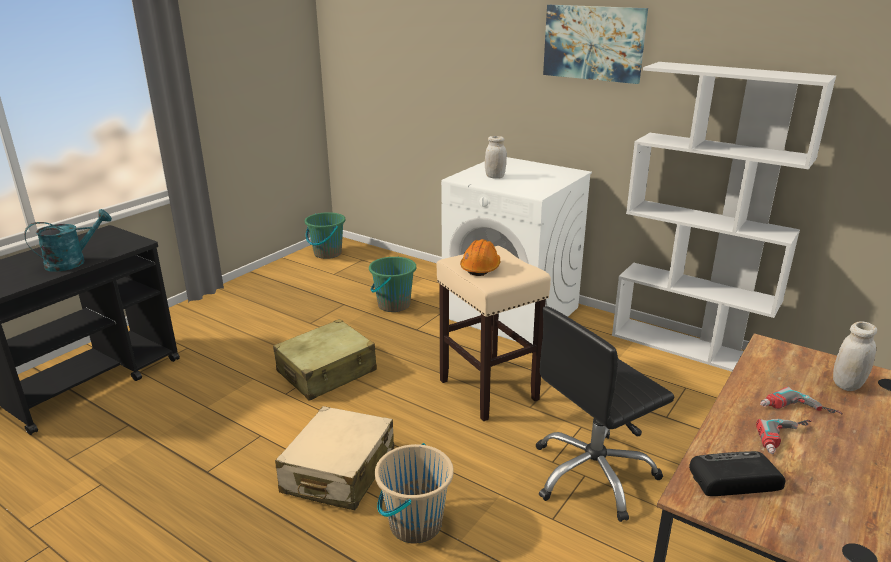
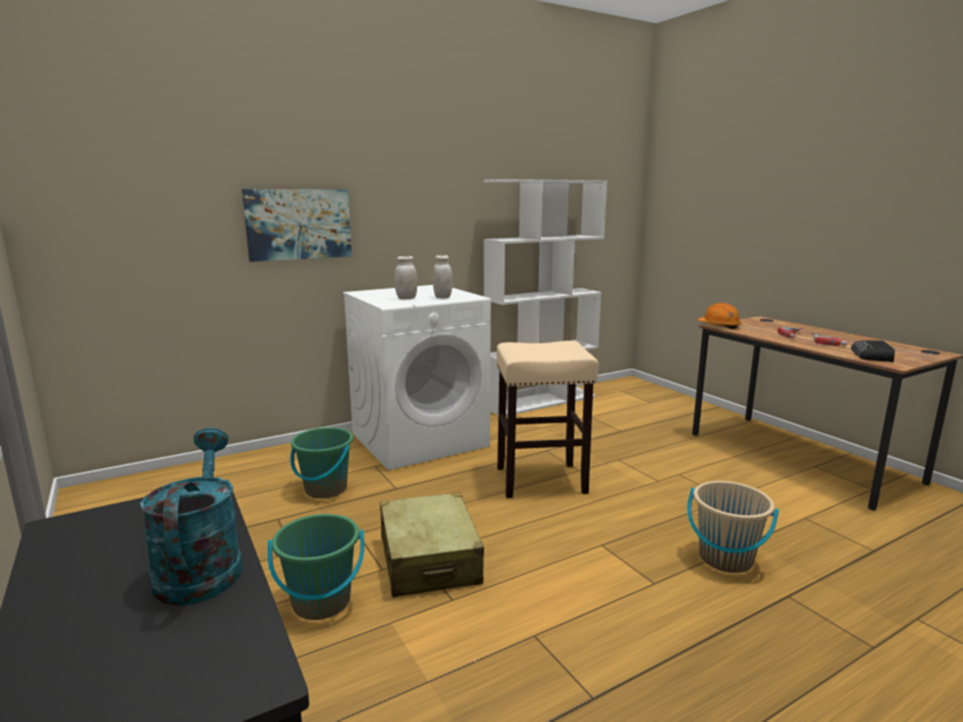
camera: 65 degrees left, 10 degrees down
beige suitcase [275,406,394,510] -> none
green bucket [305,212,345,259] -> green bucket moved to [267,514,364,620]
orange hard hat [460,239,501,276] -> orange hard hat moved to [698,303,742,329]
black office chair [535,306,674,522] -> none
picture [543,5,648,84] -> picture moved to [242,189,352,262]
white jar [833,321,877,391] -> white jar moved to [433,255,453,298]

